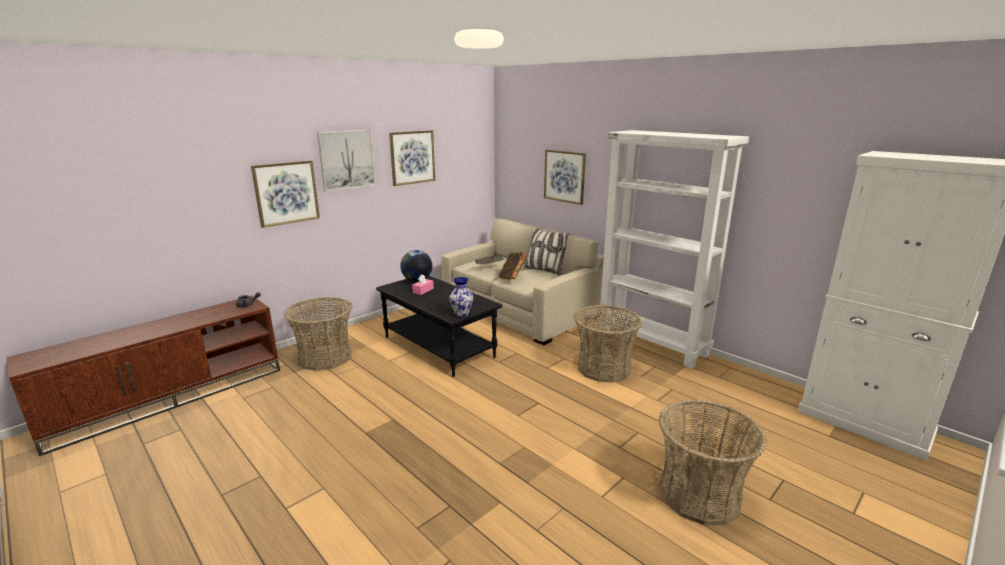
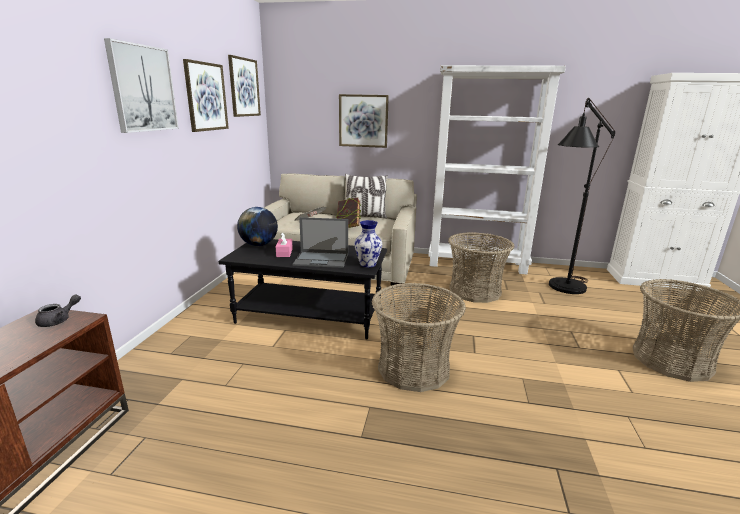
camera: 35 degrees left, 0 degrees up
picture [251,160,320,228] -> picture moved to [228,55,261,117]
basket [284,297,352,371] -> basket moved to [372,283,466,392]
none -> laptop [293,217,348,268]
none -> black floor lamp [549,98,615,294]

